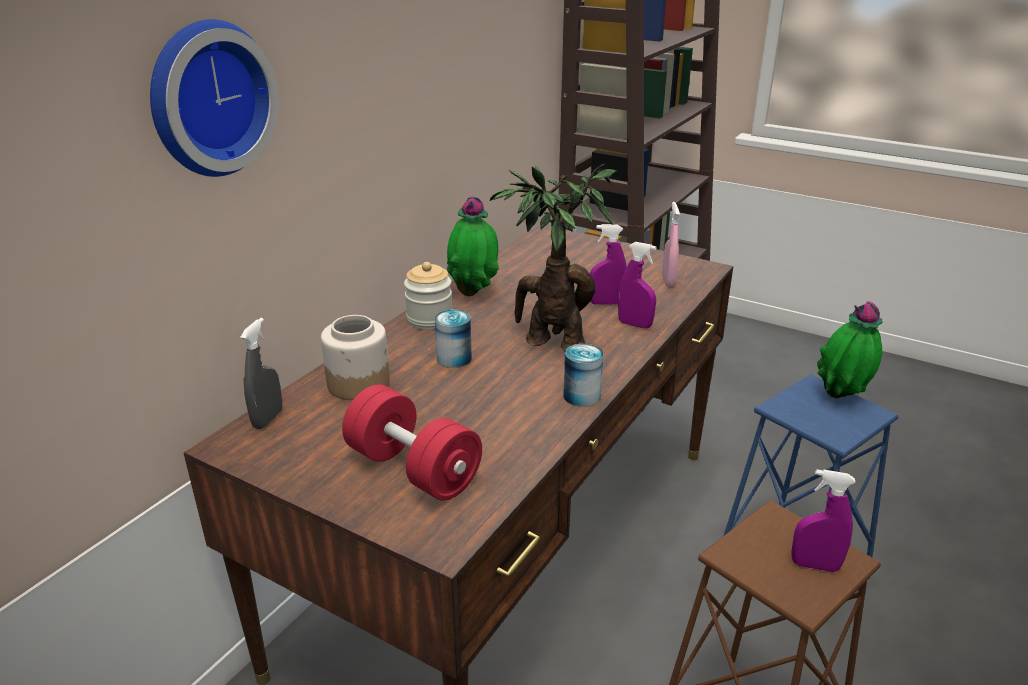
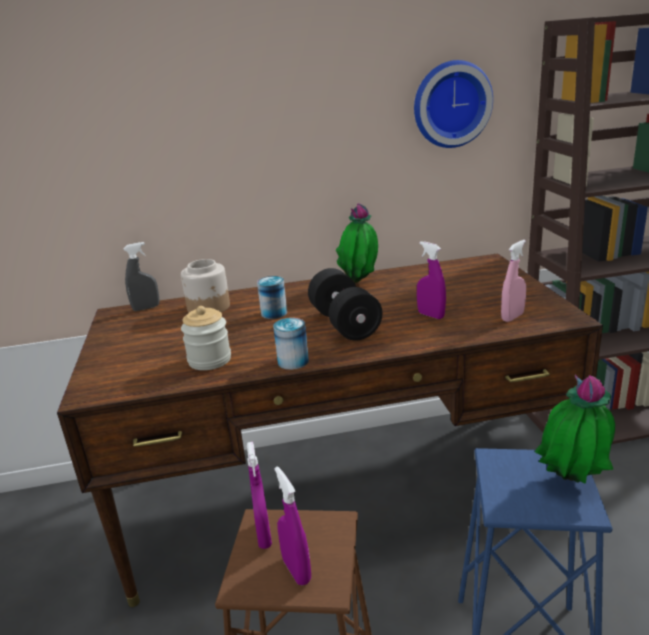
camera: 50 degrees right, 5 degrees down
wall clock [150,19,279,177] -> wall clock moved to [414,60,493,148]
red dumbbell [342,384,482,501] -> none
jar [404,262,452,330] -> jar moved to [181,306,231,370]
potted plant [490,164,617,350] -> black dumbbell [308,268,382,341]
purple spray bottle [618,242,657,328] -> purple spray bottle moved to [247,442,272,549]

